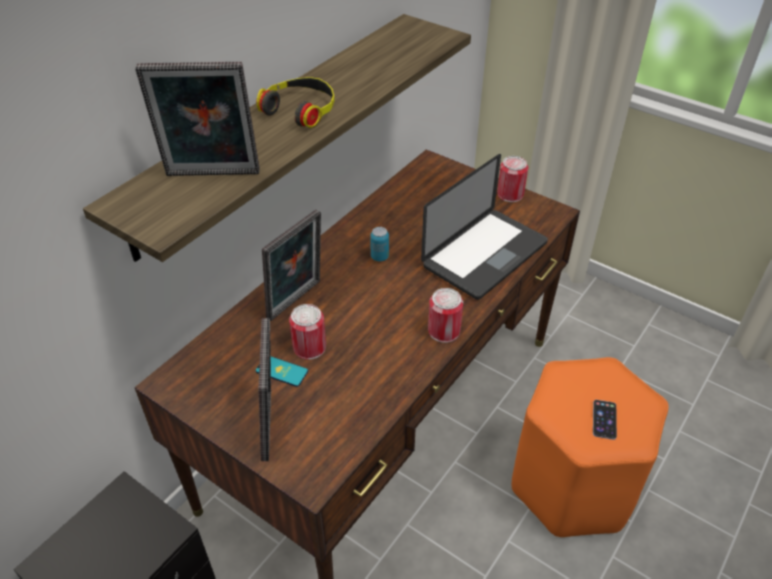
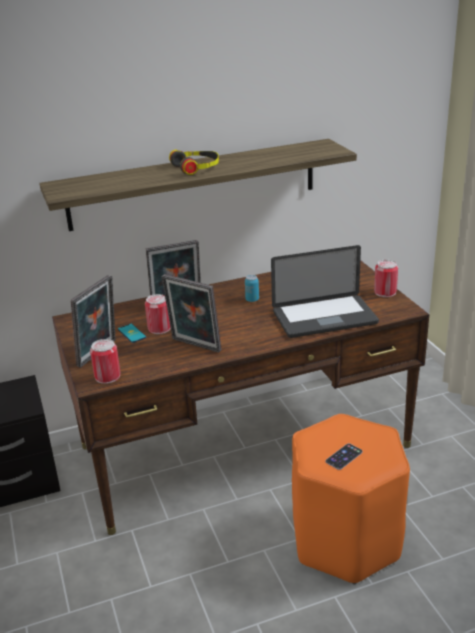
camera: 35 degrees right, 15 degrees down
picture frame [135,62,260,176] -> picture frame moved to [162,274,221,353]
can [428,288,463,343] -> can moved to [90,339,120,384]

